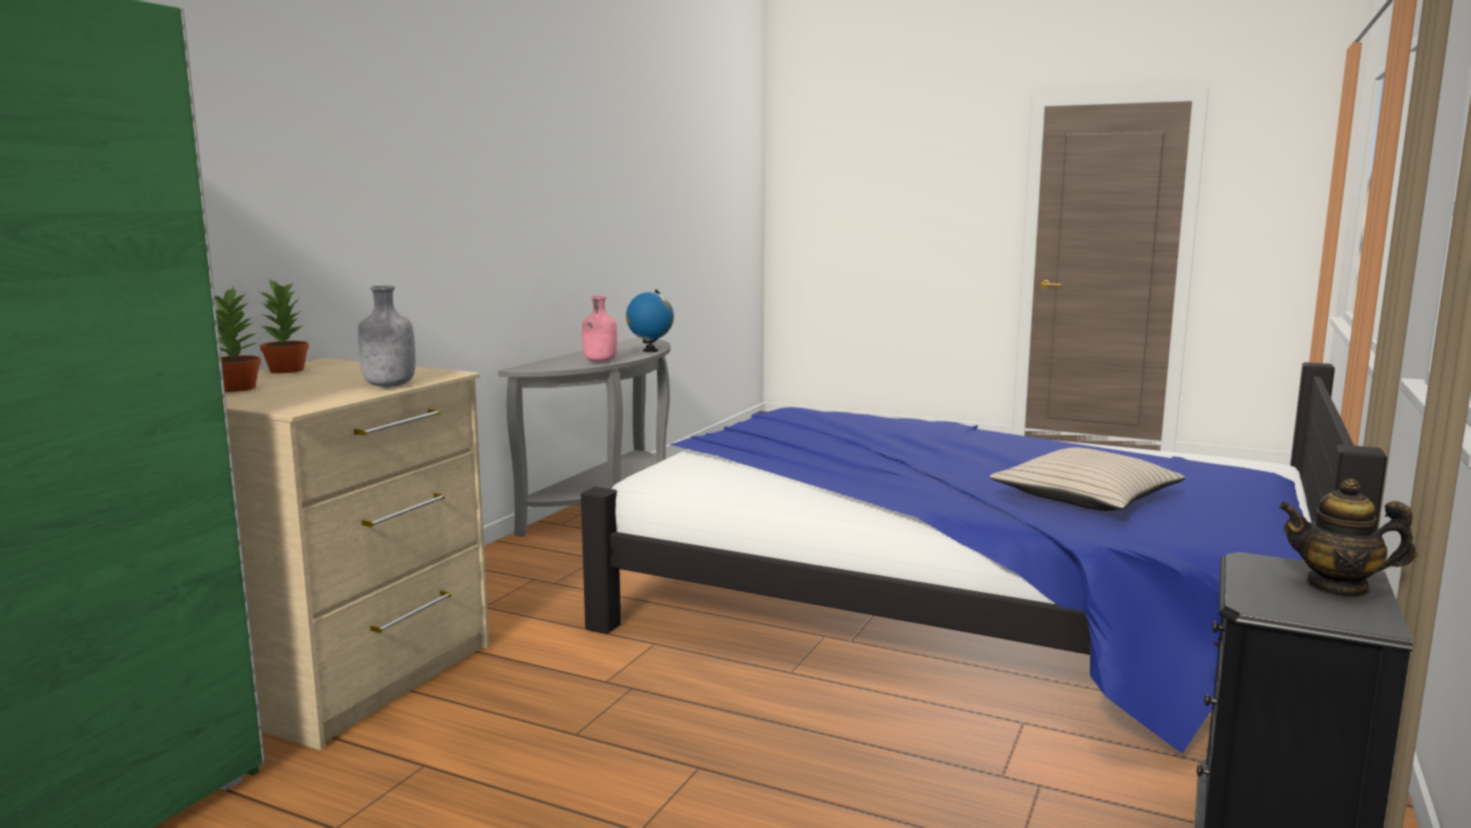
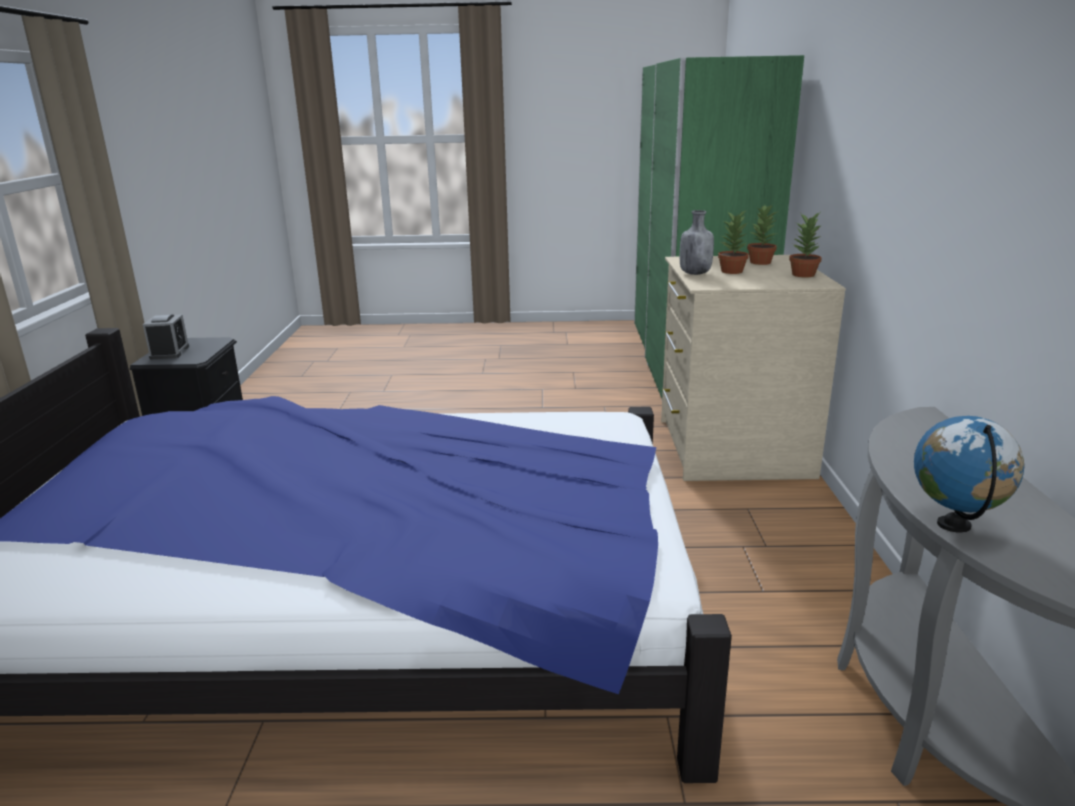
camera: 155 degrees right, 10 degrees up
pink bottle [582,296,617,362] -> none
beige pillow [989,447,1185,511] -> none
teapot [1279,479,1416,598] -> alarm clock [143,314,189,359]
none -> potted plant [718,211,749,274]

